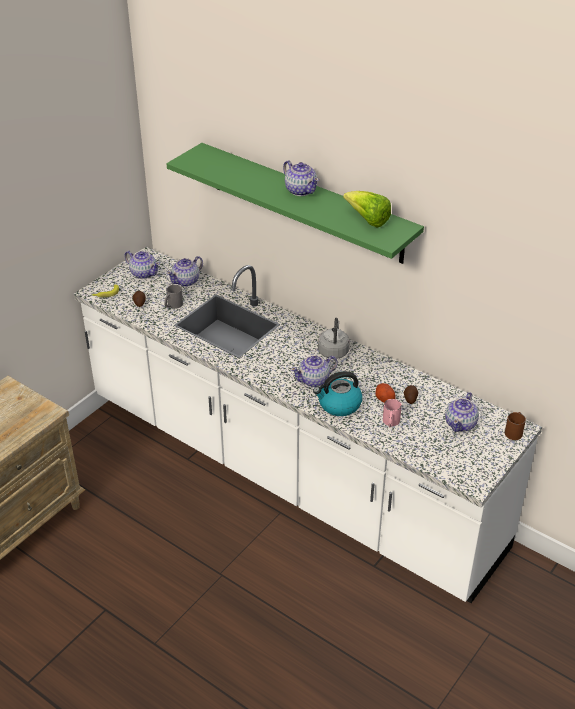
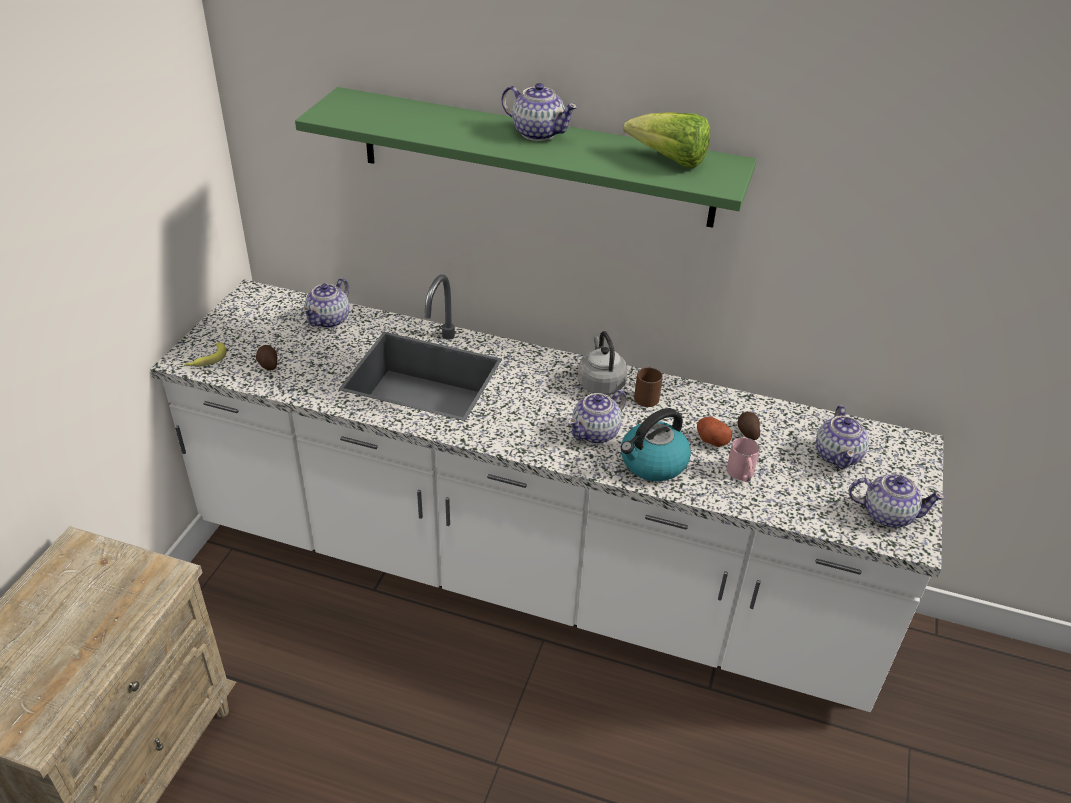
camera: 20 degrees left, 0 degrees up
teapot [124,251,160,279] -> teapot moved to [849,474,945,528]
grey mug [164,285,183,309] -> none
brown mug [505,412,526,440] -> brown mug moved to [634,367,663,407]

